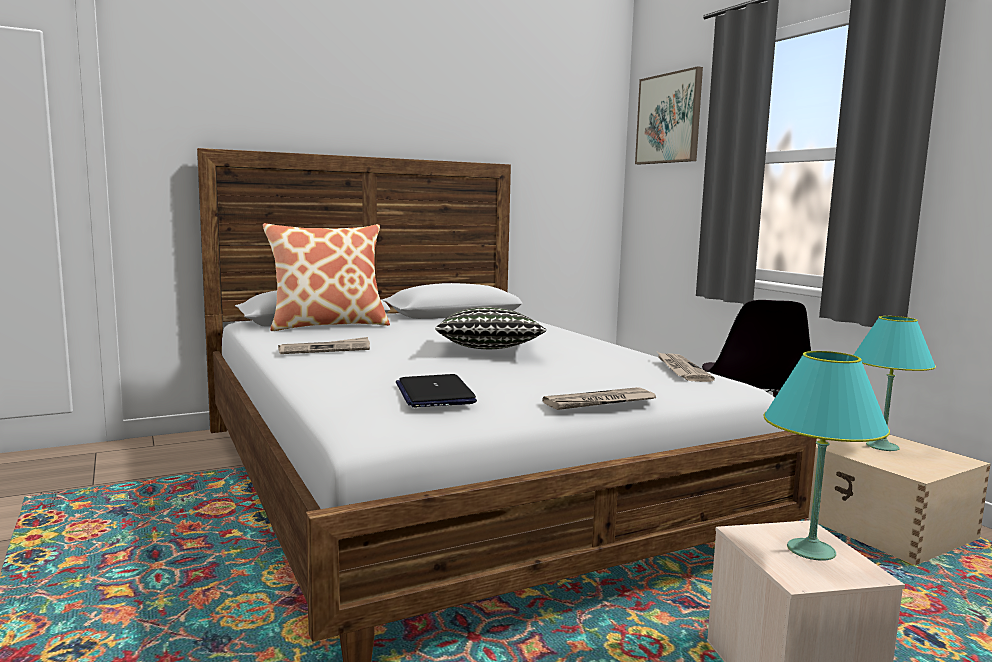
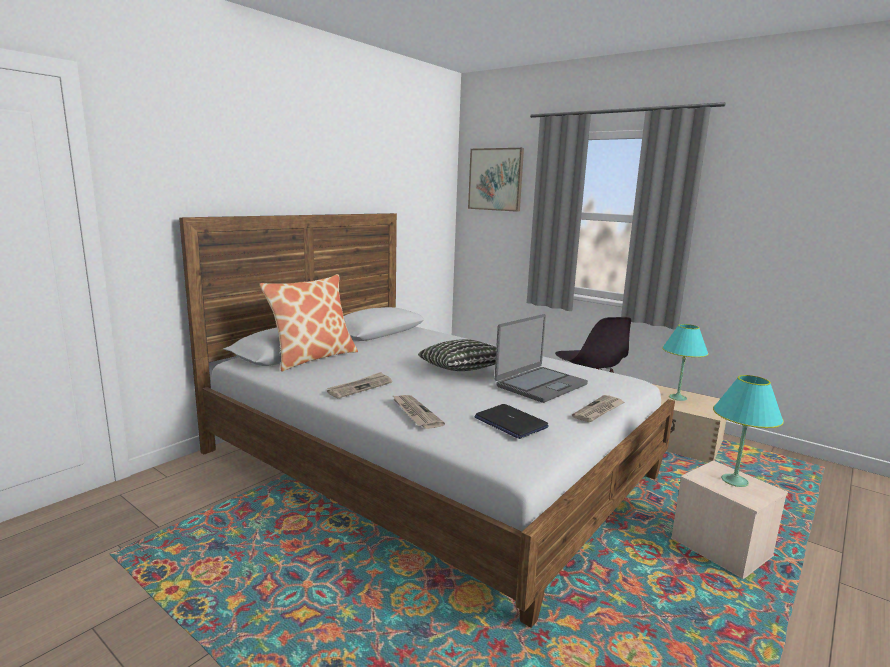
camera: 25 degrees left, 5 degrees up
newspaper [657,352,715,382] -> newspaper moved to [392,395,445,429]
none -> laptop [495,314,588,403]

